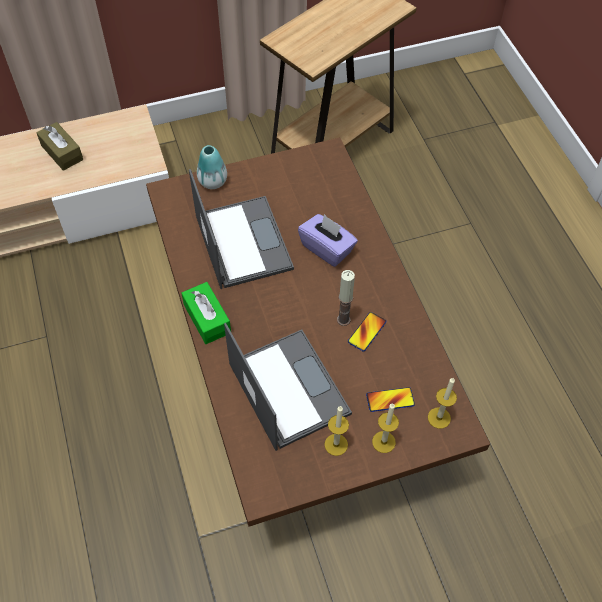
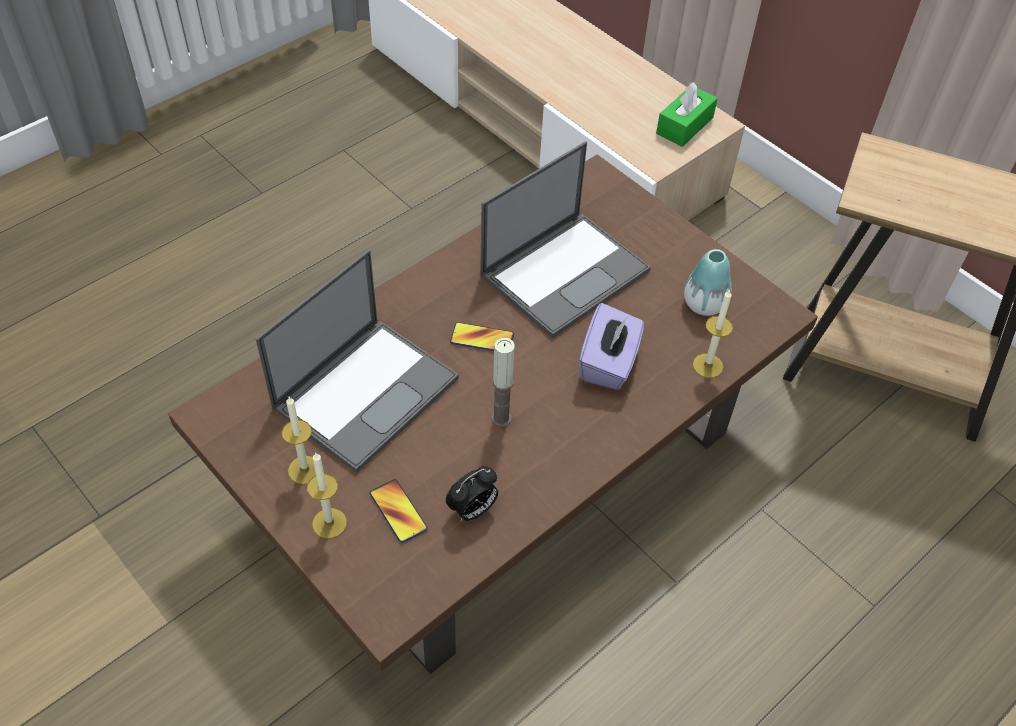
camera: 65 degrees right, 5 degrees down
brown tissue box [36,122,83,171] -> none
green tissue box [181,282,231,344] -> green tissue box moved to [656,82,718,147]
vase [197,145,227,189] -> vase moved to [684,249,731,316]
phone [348,312,386,352] -> phone moved to [450,322,514,351]
candle [428,378,457,429] -> candle moved to [693,289,733,378]
none -> alarm clock [446,466,498,521]

